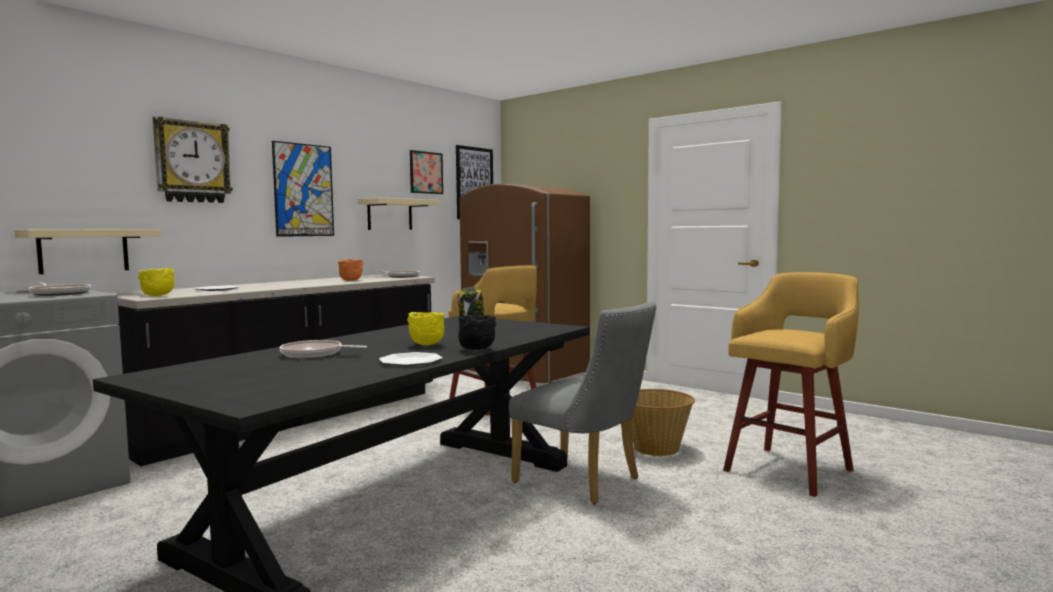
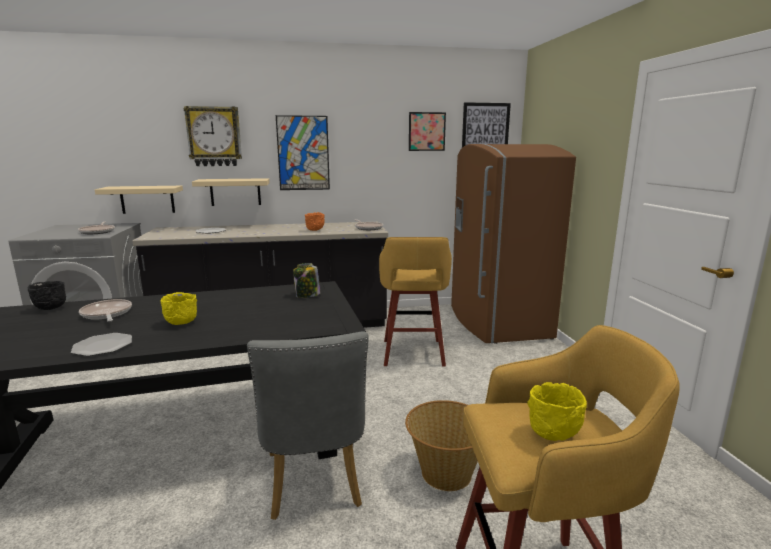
camera: 40 degrees right, 10 degrees up
yellow bowl [138,268,175,296] -> yellow bowl moved to [527,382,587,441]
beige shelf [358,197,441,230] -> beige shelf moved to [192,178,270,206]
black bowl [458,315,496,350] -> black bowl moved to [28,281,66,310]

